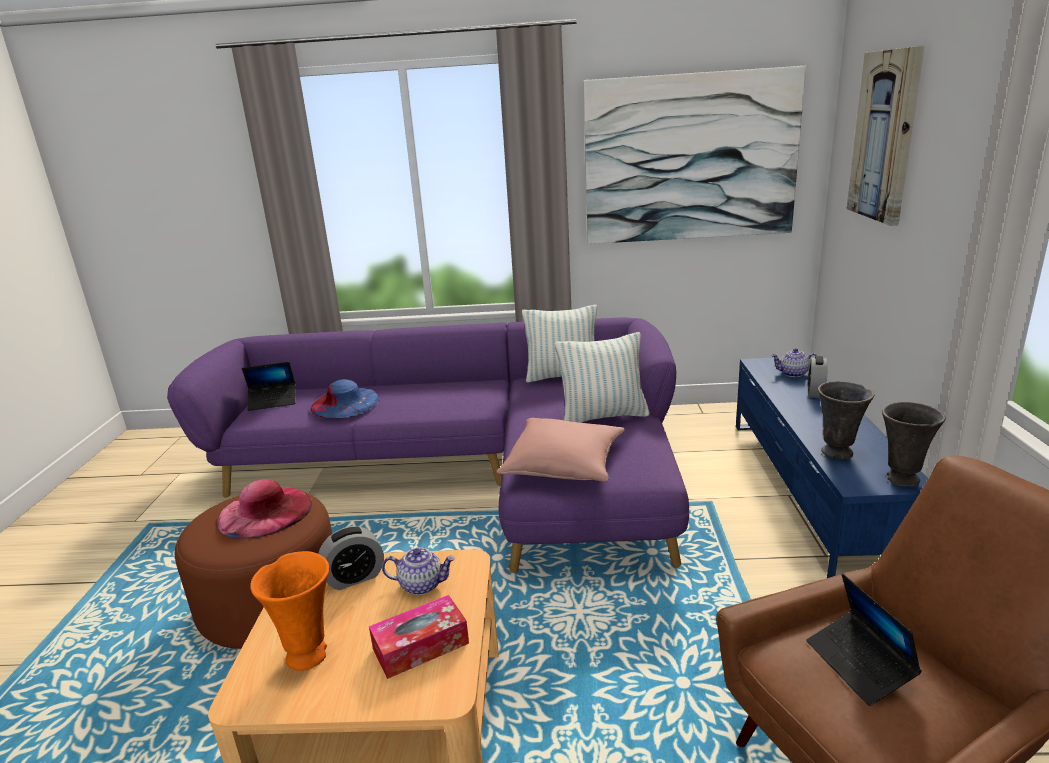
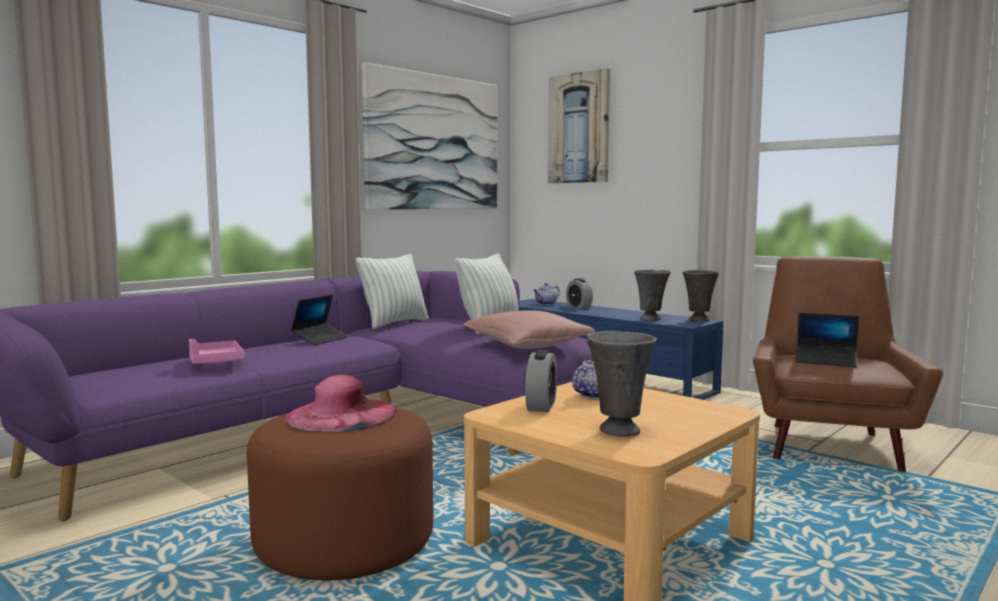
camera: 50 degrees left, 15 degrees down
laptop [242,362,295,411] -> laptop moved to [291,295,348,345]
orange vase [250,551,329,671] -> grey vase [586,331,657,437]
blue hat [310,379,380,418] -> pink tray [189,339,245,364]
tissue box [369,595,469,679] -> none

